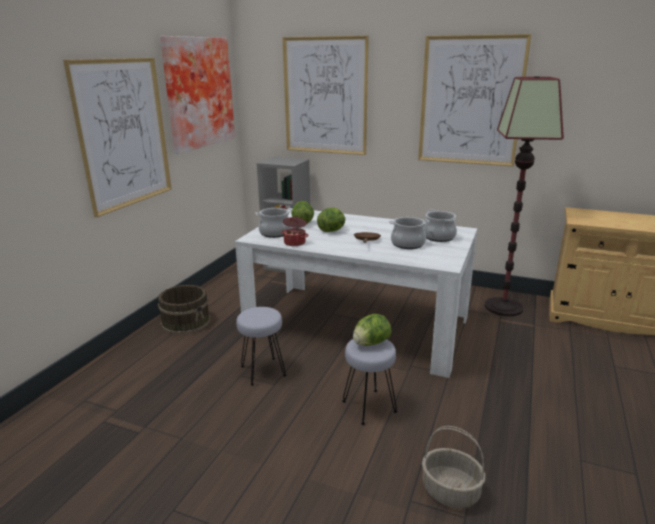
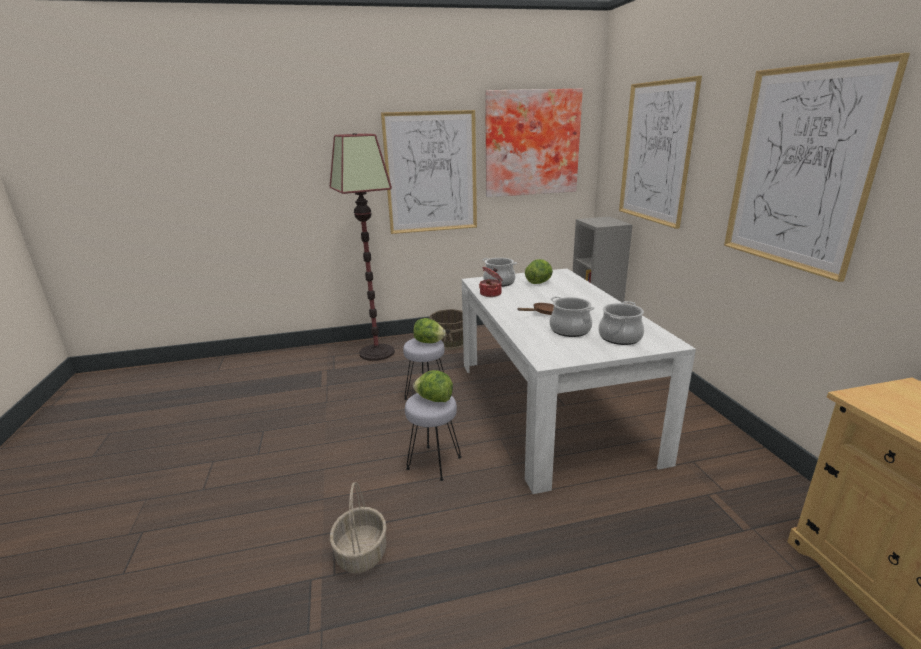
camera: 55 degrees right, 0 degrees up
lettuce [317,208,345,232] -> lettuce moved to [413,318,446,343]
floor lamp [485,76,564,316] -> floor lamp moved to [330,133,395,361]

